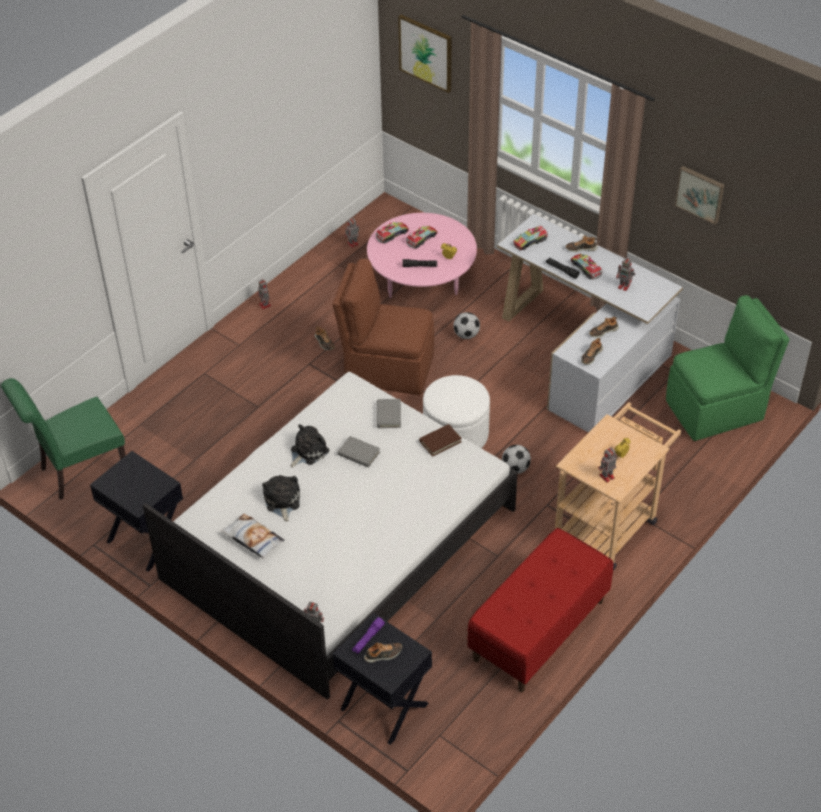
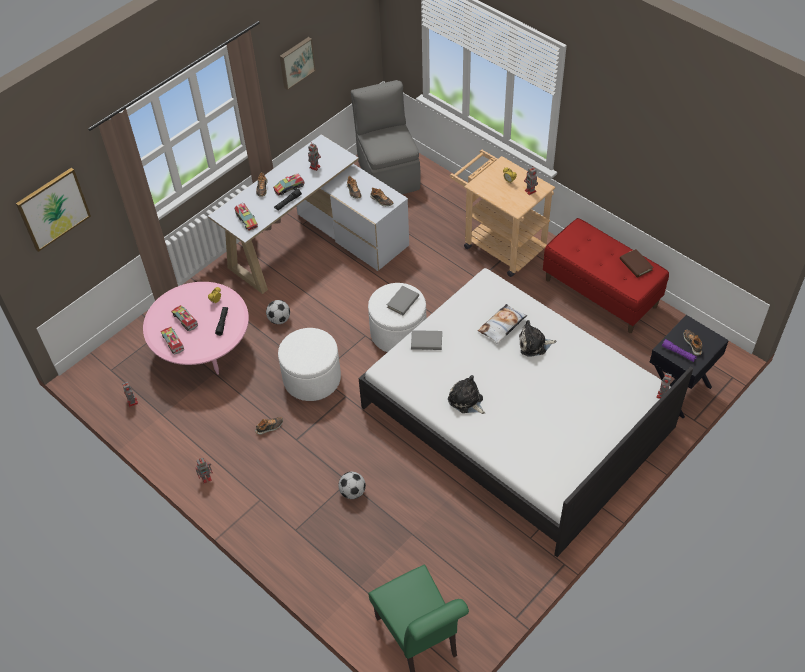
camera: 85 degrees left, 5 degrees up
black nightstand [90,451,183,572] -> none
pillow [221,514,285,559] -> pillow moved to [478,304,527,344]
plush toy [262,475,300,522] -> plush toy moved to [519,320,556,357]
brown chair [332,259,434,395] -> white ottoman [278,328,341,401]
grey book [338,436,380,468] -> grey book moved to [387,286,419,315]
brown book [419,424,462,457] -> brown book moved to [620,249,654,278]
football [502,445,531,474] -> football moved to [338,472,366,499]
green chair [666,295,790,441] -> grey chair [351,80,421,194]

